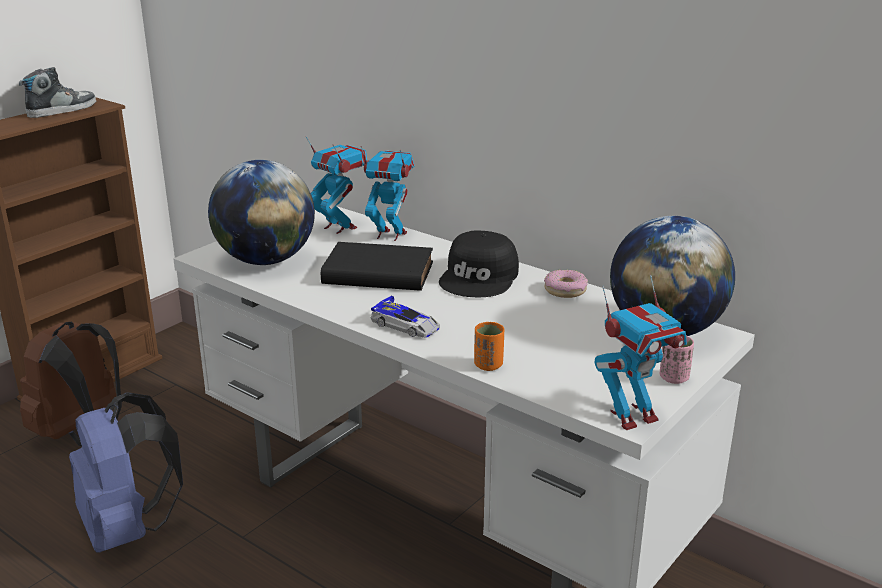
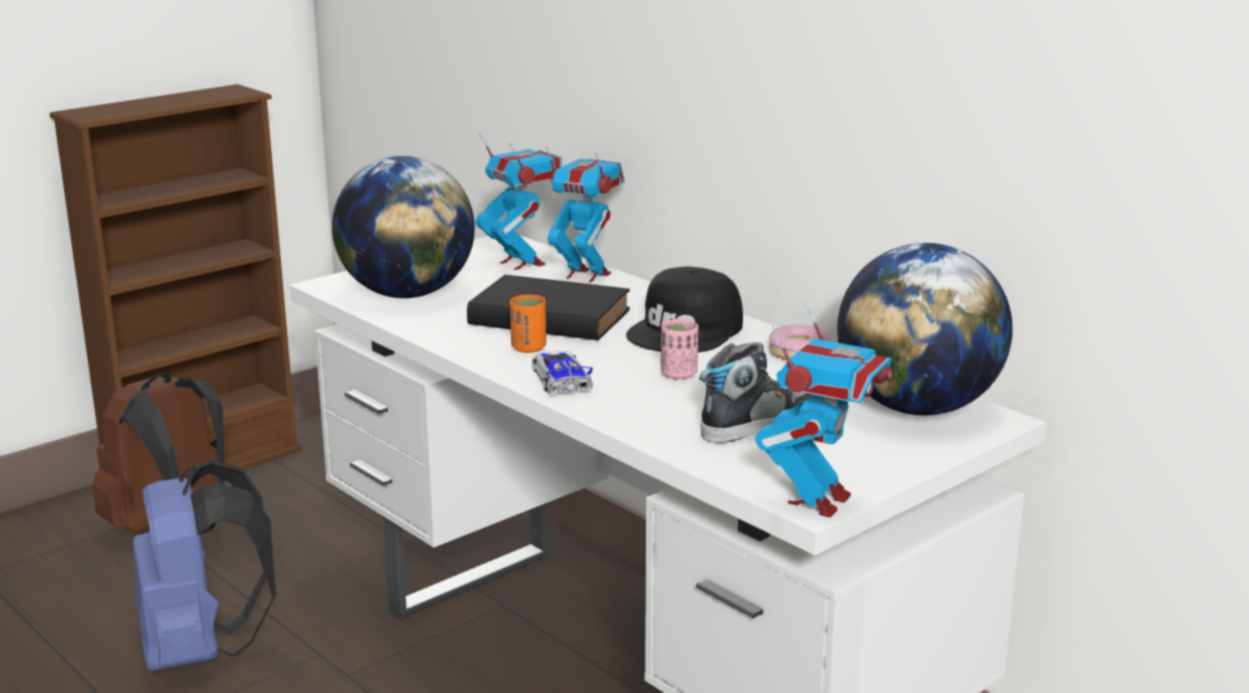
camera: 10 degrees right, 5 degrees down
shoe [19,67,97,118] -> shoe moved to [699,342,813,443]
toy car [370,296,440,338] -> toy car turned 150 degrees counterclockwise [532,351,593,394]
orange cup [474,322,504,371] -> orange cup moved to [510,295,546,353]
toy robot [595,275,687,430] -> toy robot turned 45 degrees counterclockwise [756,301,893,518]
pink cup [660,336,694,384] -> pink cup moved to [661,319,698,380]

